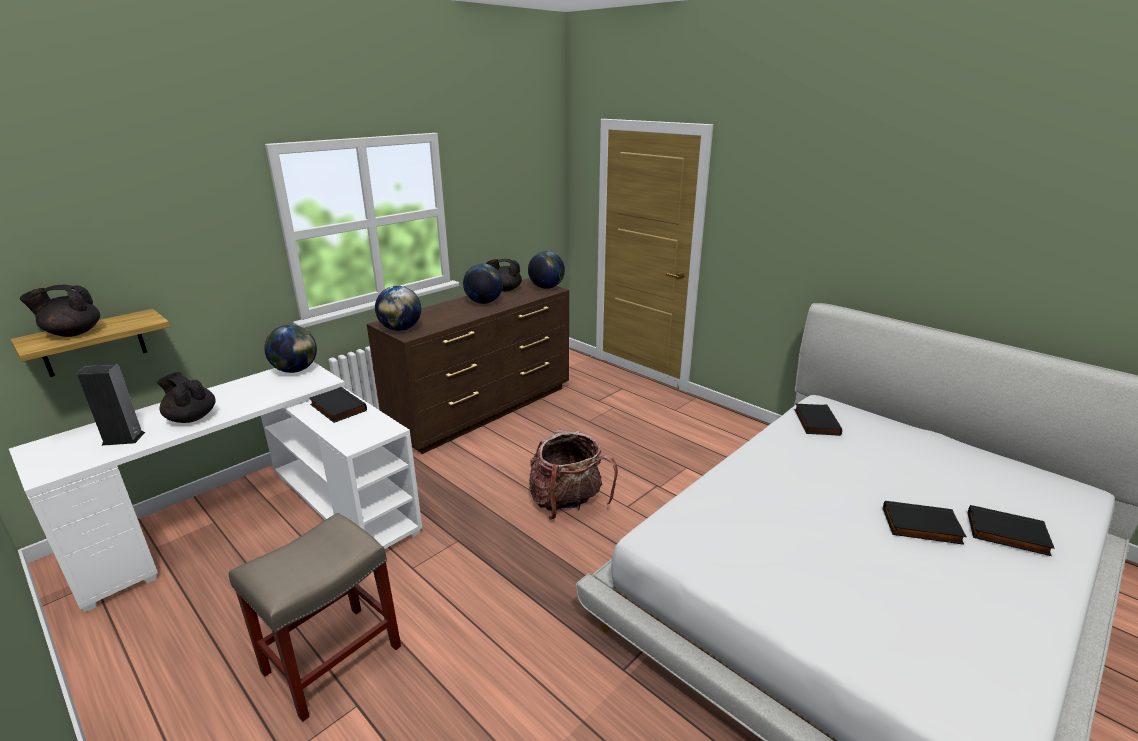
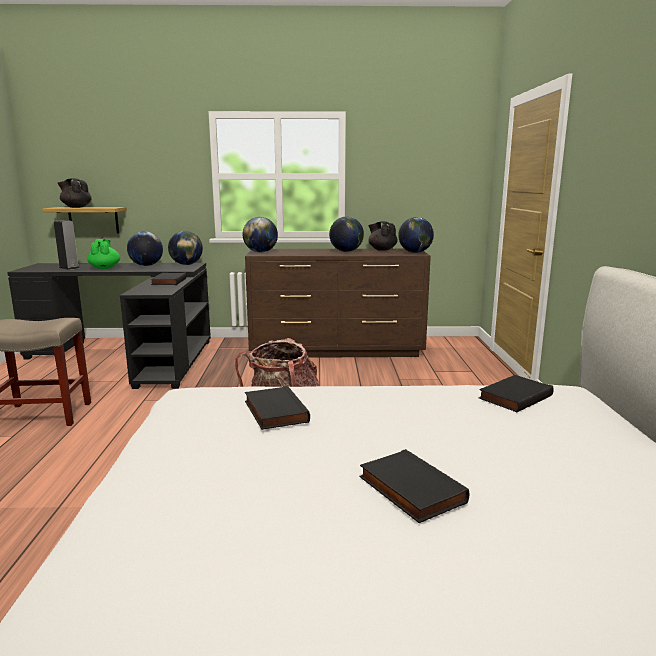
camera: 45 degrees right, 10 degrees down
white desk [9,362,422,612] -> black desk [7,263,211,389]
black teapot [157,372,216,423] -> green teapot [88,239,120,269]
black book [967,505,1055,556] -> black book moved to [245,386,310,430]
none -> globe [127,231,163,266]

